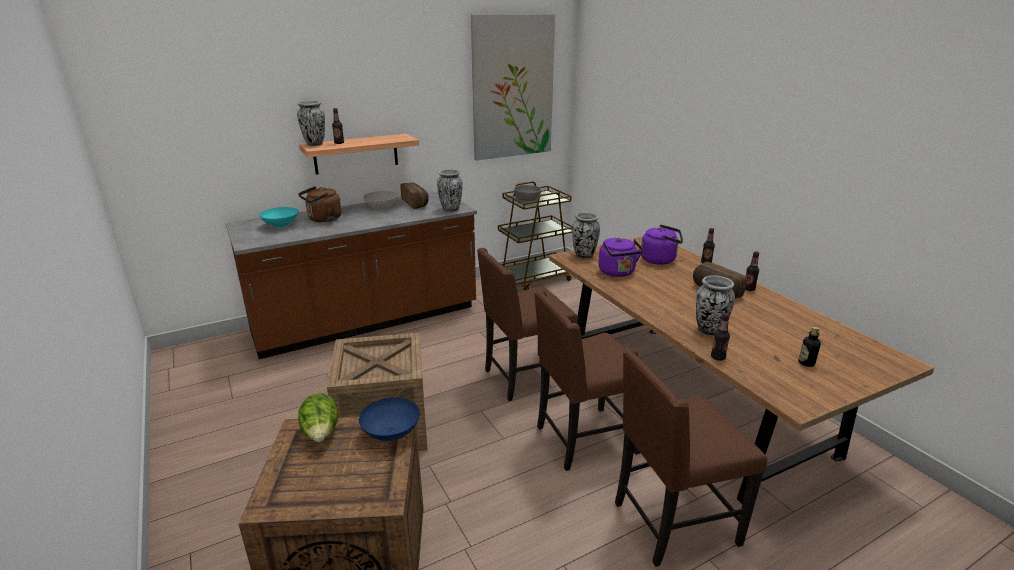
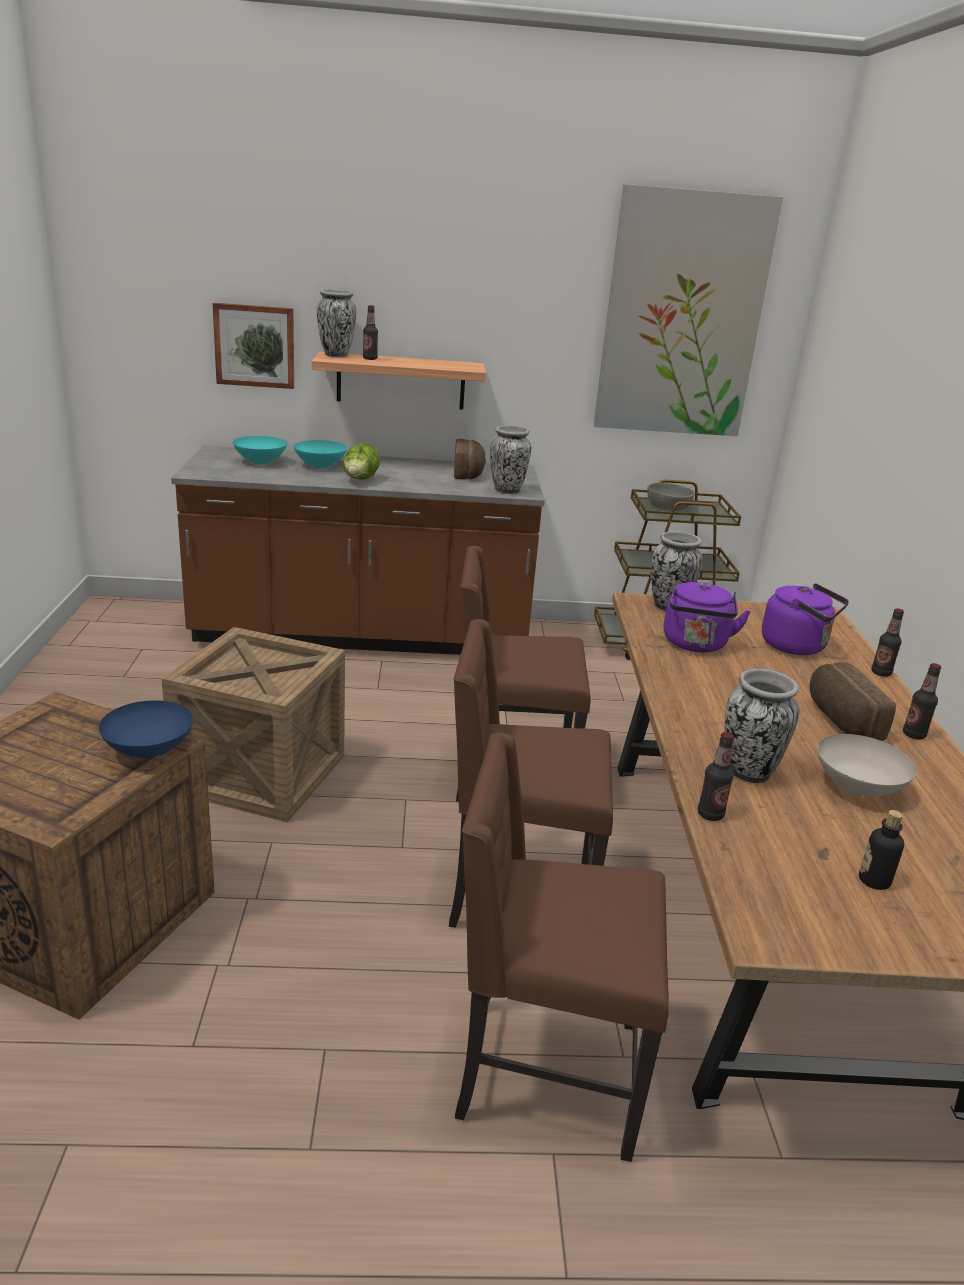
camera: 25 degrees right, 0 degrees up
brown kettle [298,186,342,222] -> turquoise bowl [294,440,348,469]
lettuce [298,393,338,442] -> lettuce moved to [342,443,380,480]
white bowl [363,191,398,210] -> white bowl moved to [818,734,917,796]
none -> picture [213,303,294,389]

